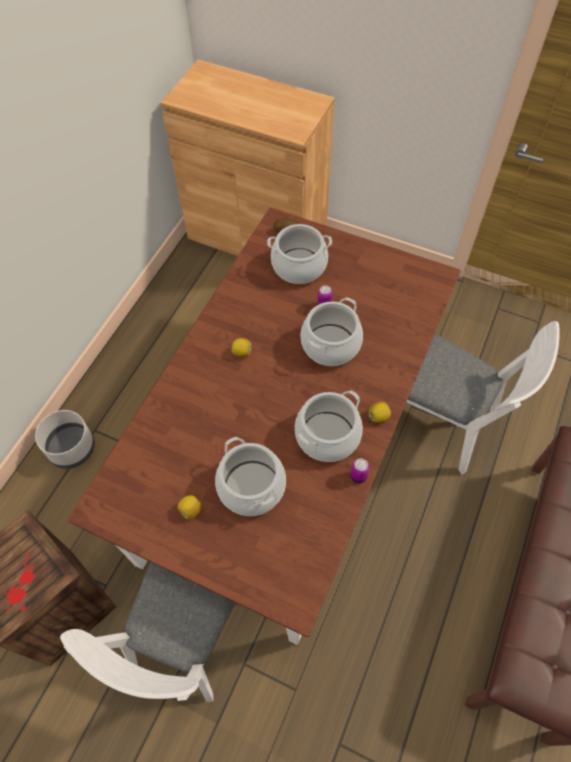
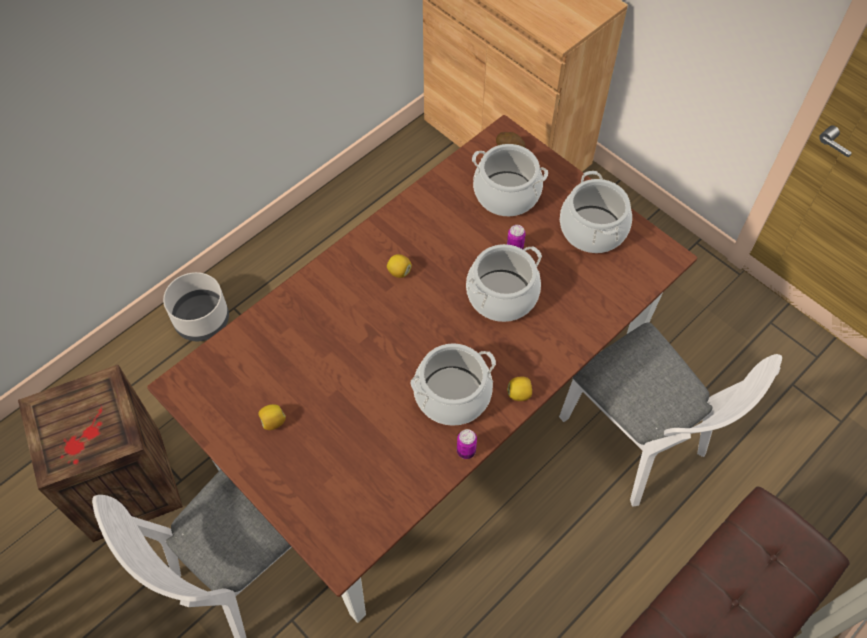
camera: 20 degrees right, 0 degrees up
cooking pot [215,437,286,516] -> cooking pot moved to [560,171,632,253]

